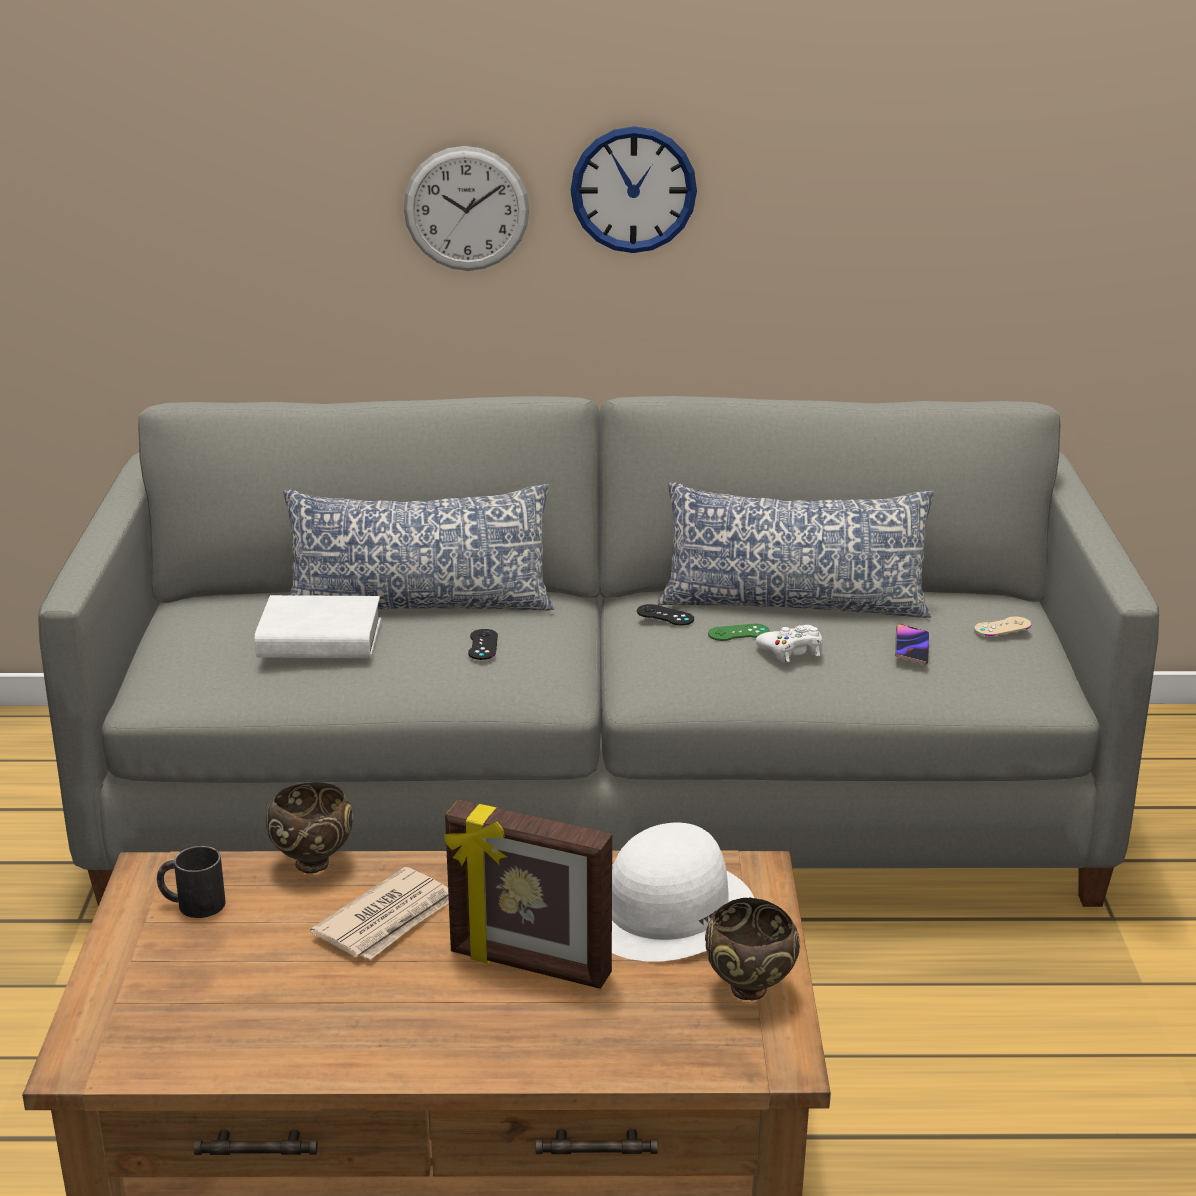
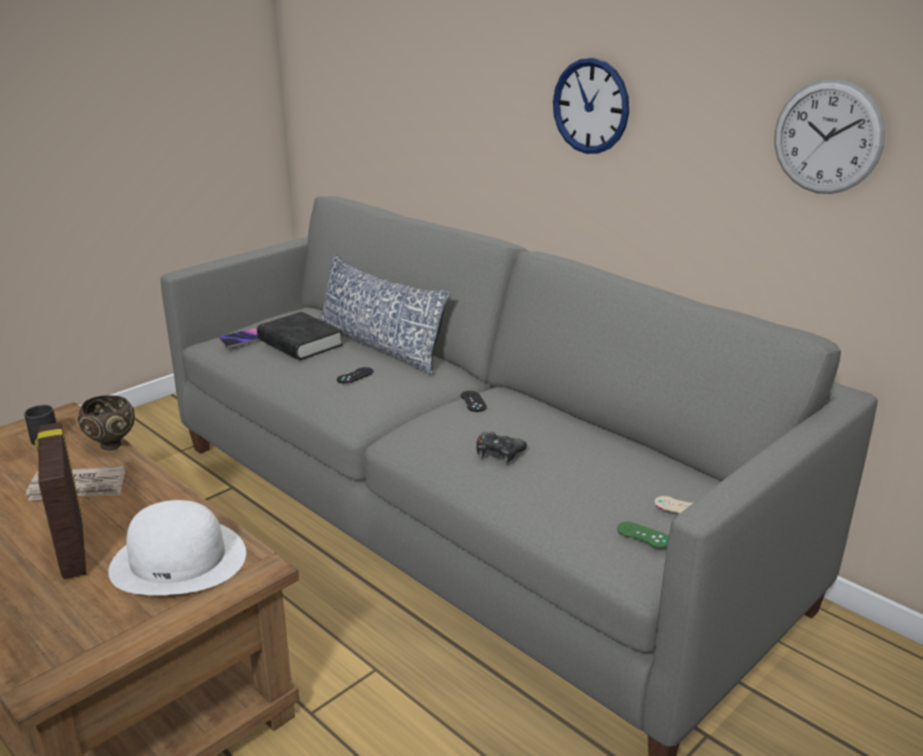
camera: 45 degrees right, 0 degrees up
white book [254,595,381,658] -> black book [257,312,343,360]
wall clock [404,146,529,271] -> wall clock moved to [774,79,885,194]
pillow [657,482,935,618] -> none
brown bowl [705,898,800,1000] -> none
green game controller [708,624,770,641] -> green game controller moved to [617,522,669,548]
white game controller [756,625,823,662] -> black game controller [476,432,527,463]
phone [895,624,929,665] -> phone moved to [219,328,259,348]

